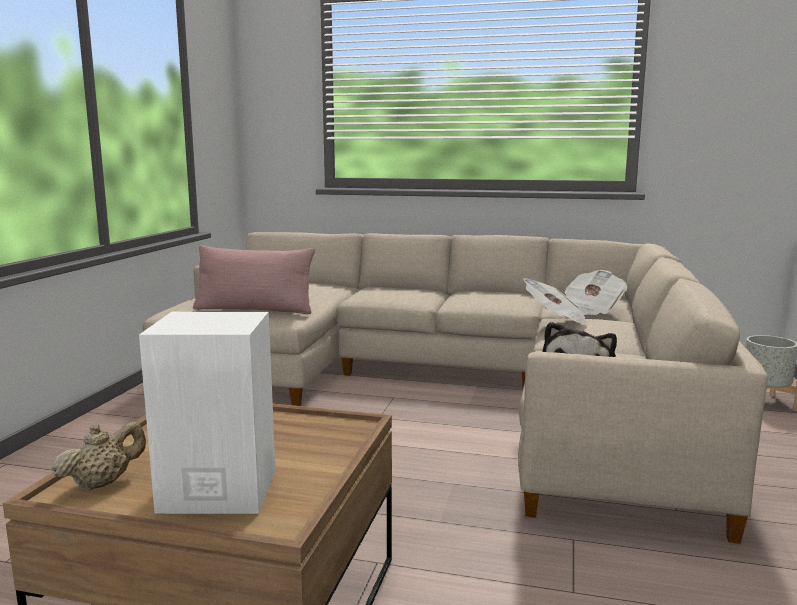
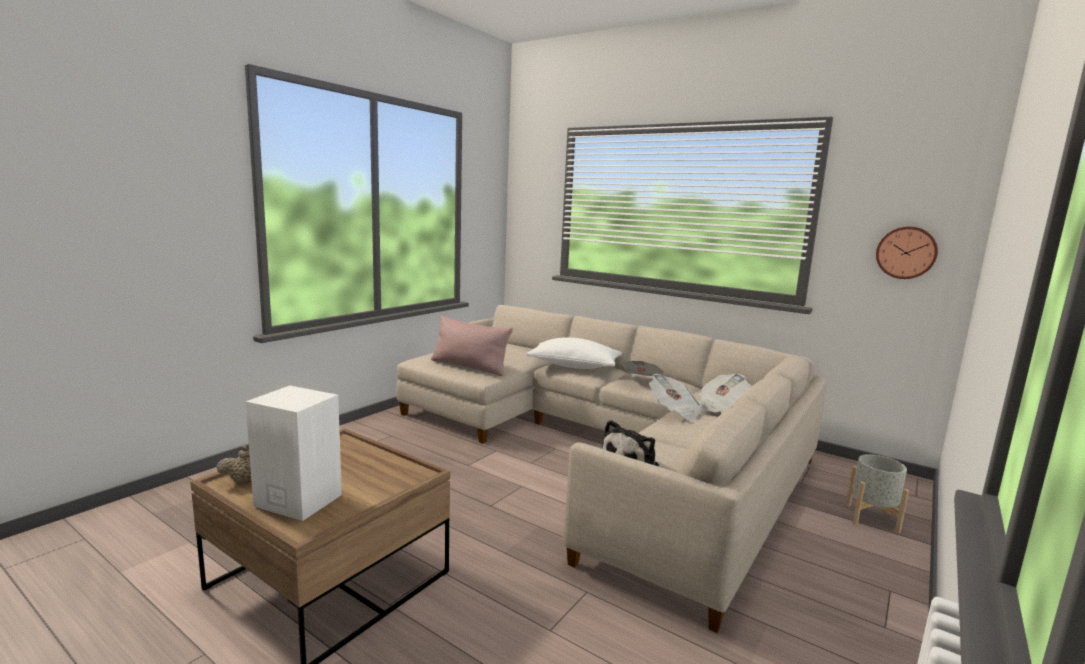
camera: 20 degrees right, 0 degrees up
none -> white pillow [526,337,622,369]
none -> newspaper [617,361,664,376]
none -> wall clock [876,227,938,279]

